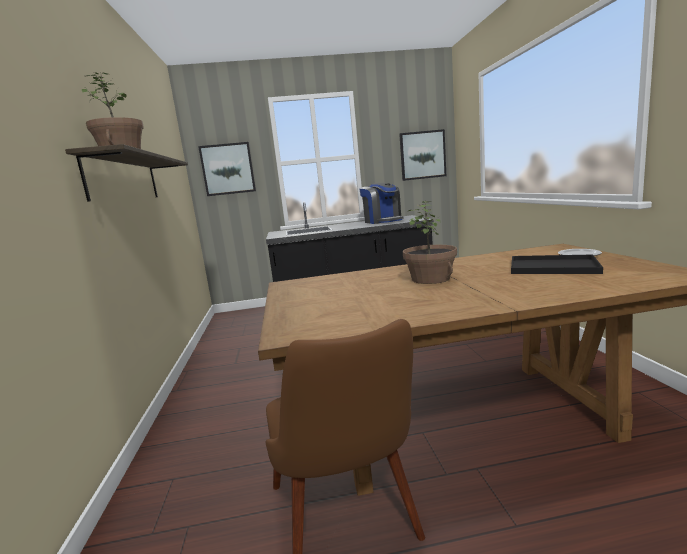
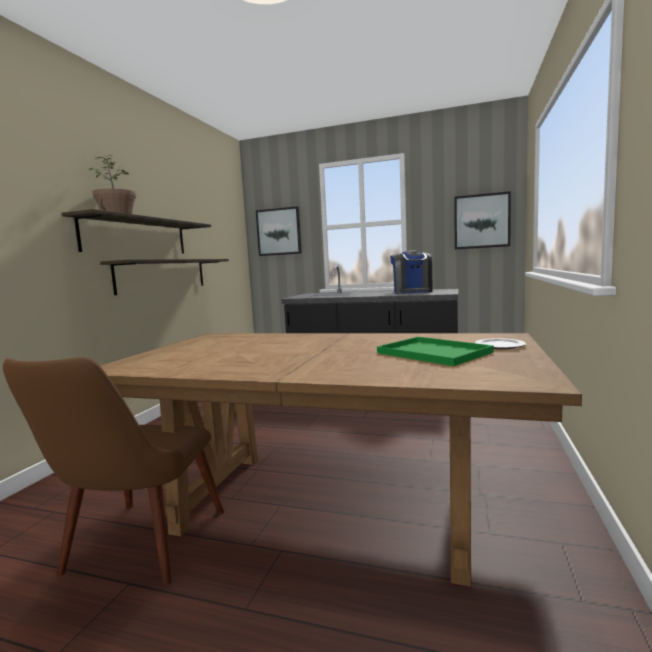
camera: 25 degrees right, 5 degrees down
potted plant [403,200,457,284] -> none
black tray [511,255,603,274] -> green tray [377,337,494,366]
none -> shelf [100,259,229,295]

